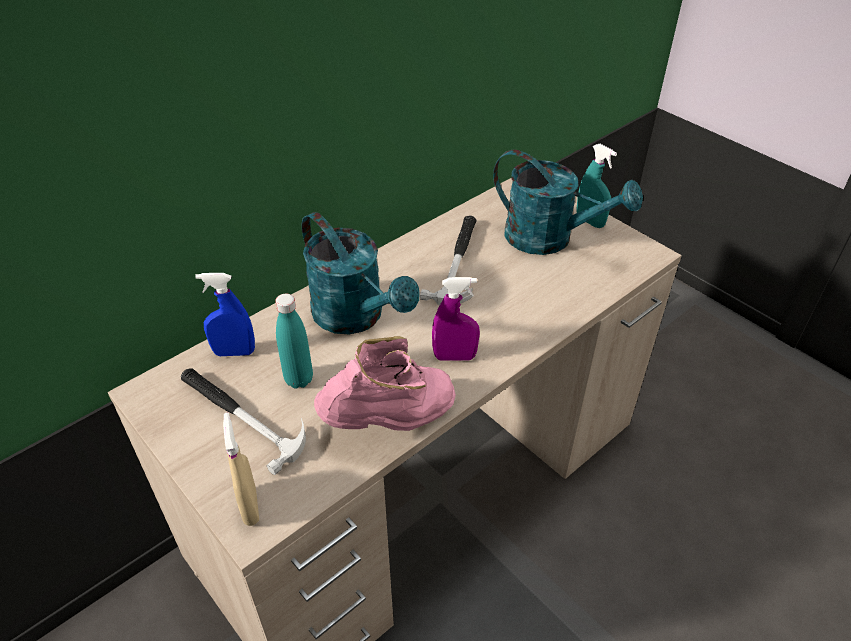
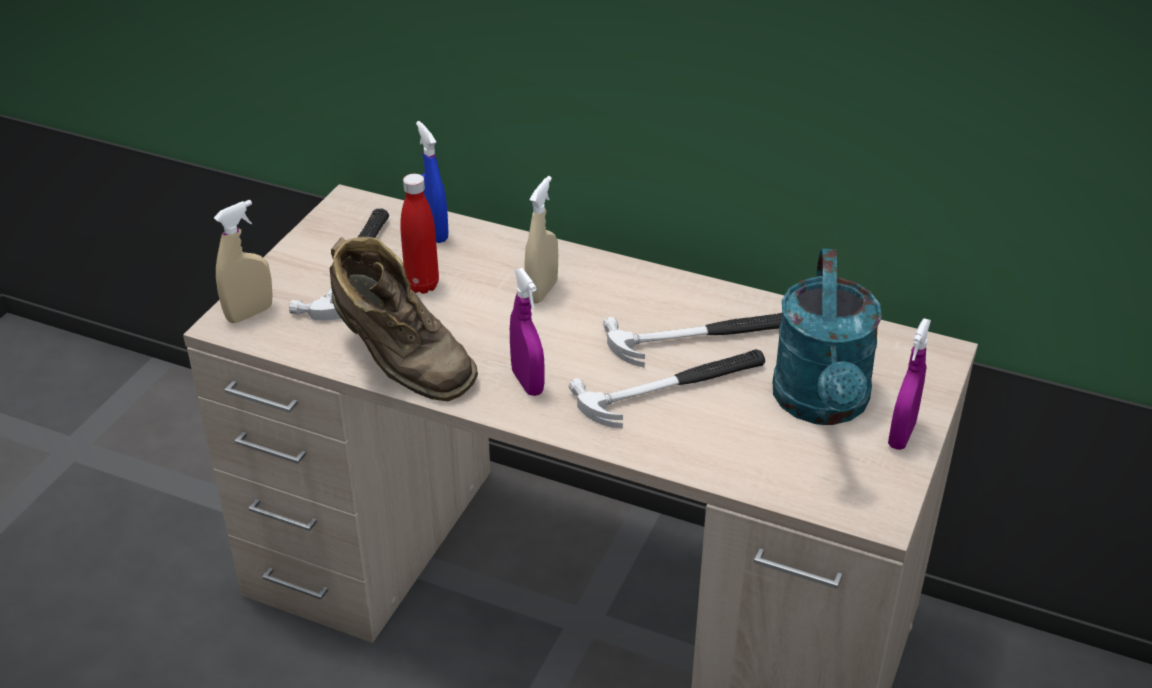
camera: 65 degrees right, 5 degrees down
turquoise bottle [276,294,313,389] -> red bottle [400,174,439,294]
turquoise watering can [302,212,420,334] -> beige spray bottle [524,176,558,304]
pink boot [314,336,456,431] -> brown boot [330,237,478,401]
turquoise spray bottle [576,144,617,228] -> purple spray bottle [888,318,931,450]
none -> hammer [569,349,765,428]

